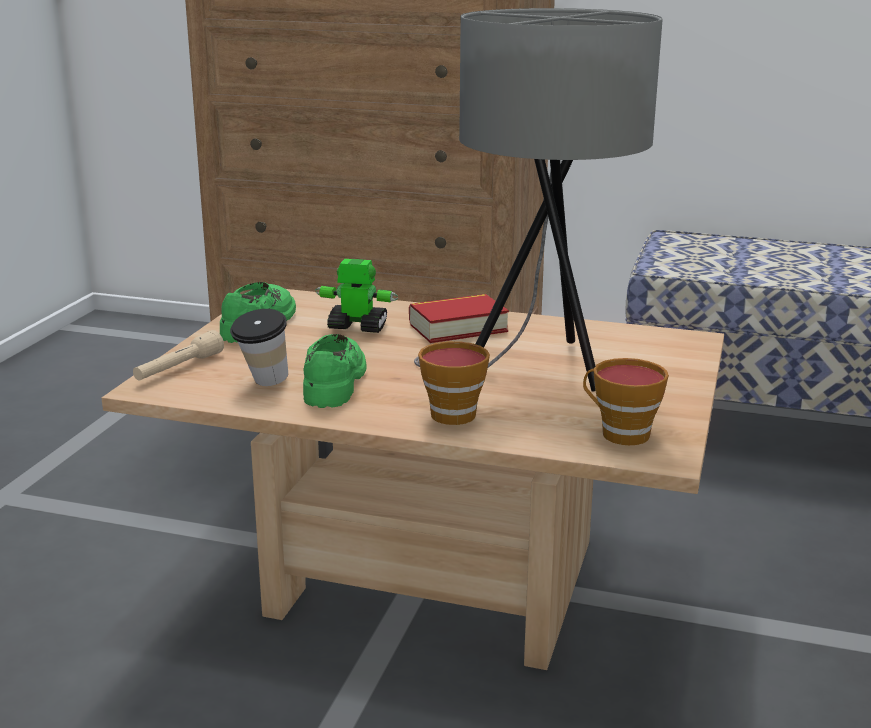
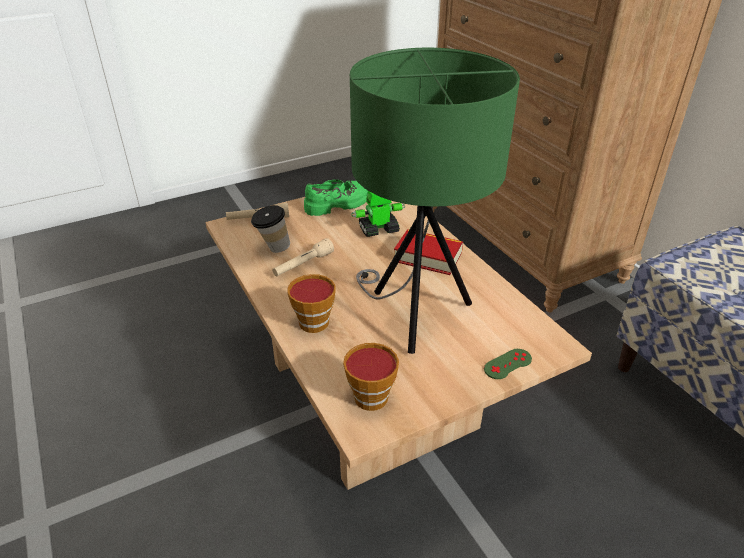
camera: 45 degrees right, 15 degrees up
green shoe [303,334,367,408] -> beige flashlight [272,238,334,276]
toy robot [315,259,398,333] -> toy robot turned 75 degrees counterclockwise [351,191,405,237]
grey table lamp [414,8,663,392] -> green table lamp [350,48,520,354]
none -> green game controller [484,349,532,379]

